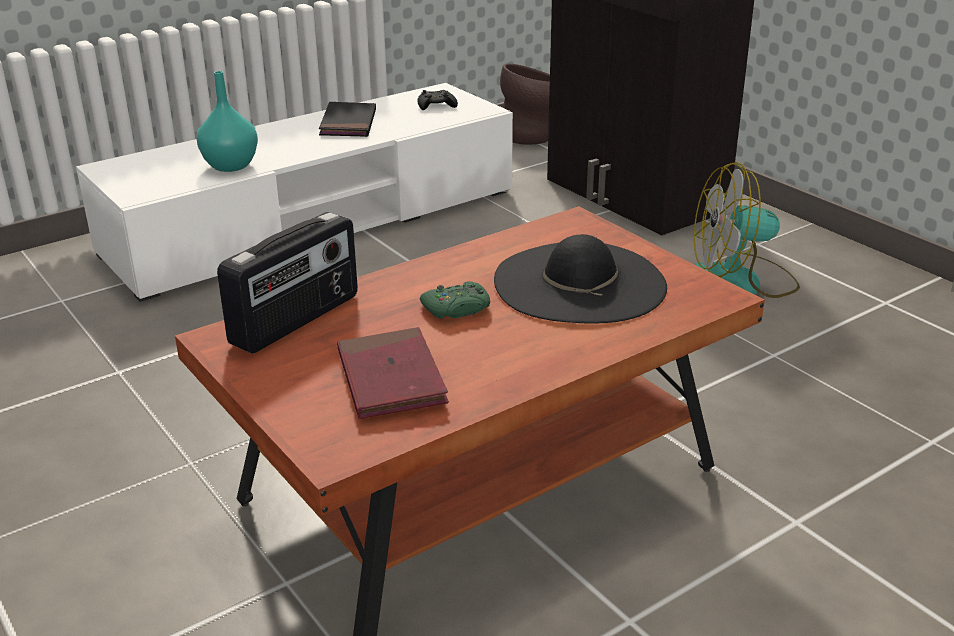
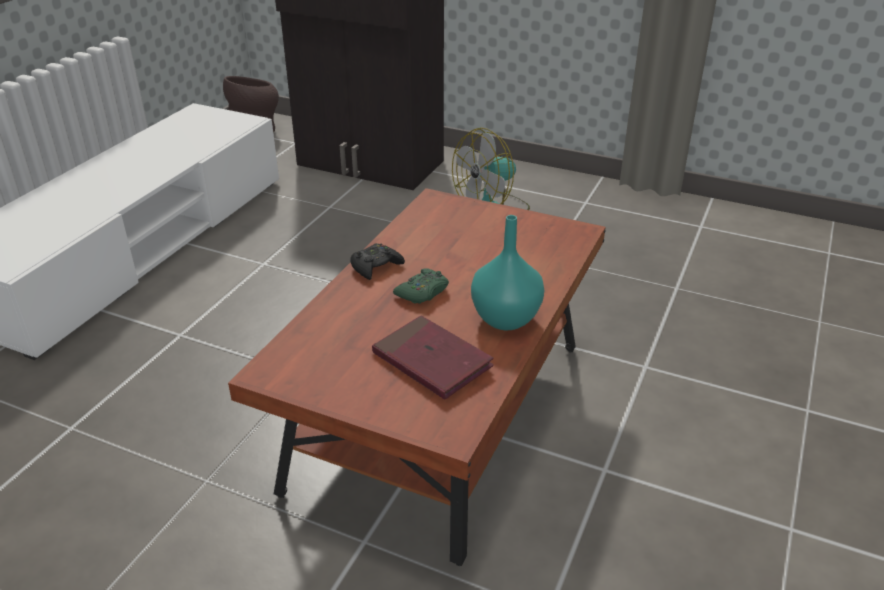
camera: 30 degrees left, 5 degrees up
turquoise vase [196,71,258,172] -> turquoise vase moved to [471,215,544,330]
radio [217,212,358,354] -> none
black book [319,102,376,137] -> none
black game controller [417,90,458,110] -> black game controller moved to [350,243,405,280]
black hat [494,234,667,324] -> none

